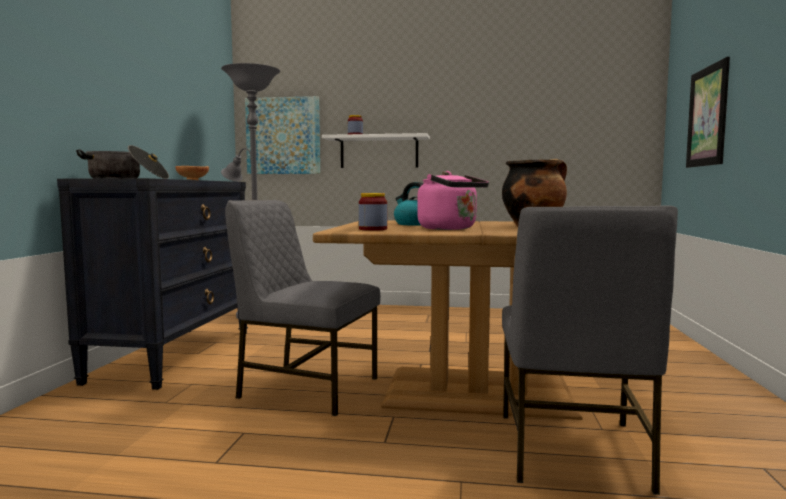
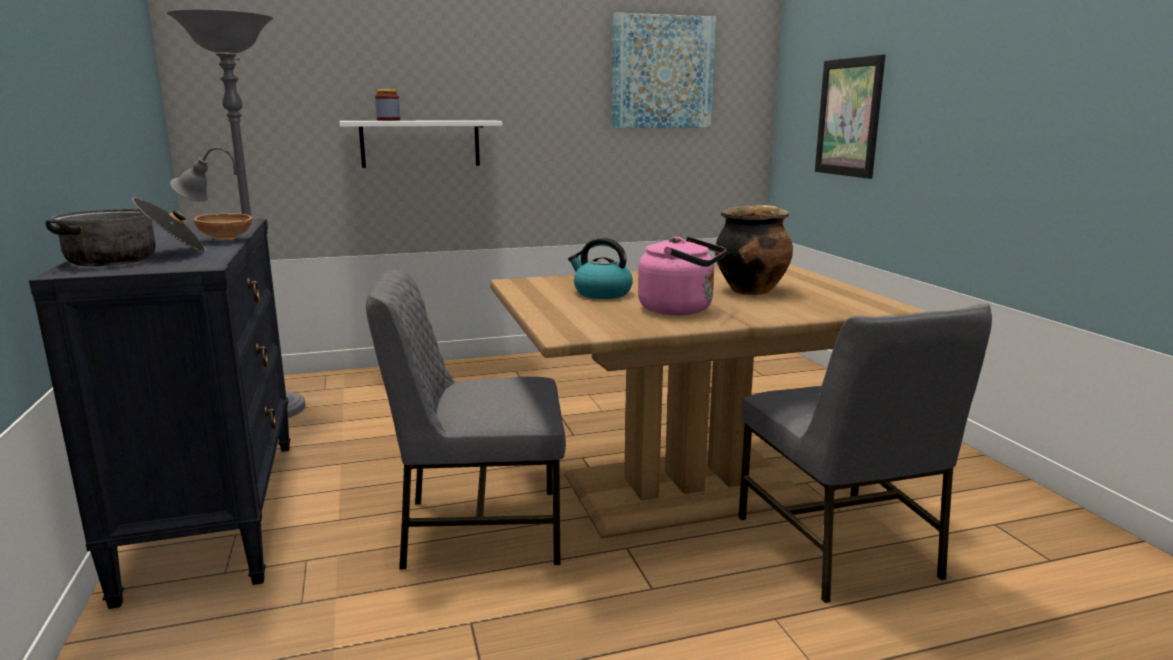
camera: 25 degrees left, 10 degrees up
picture [245,96,320,174] -> picture moved to [612,12,716,128]
jar [359,193,387,231] -> none

